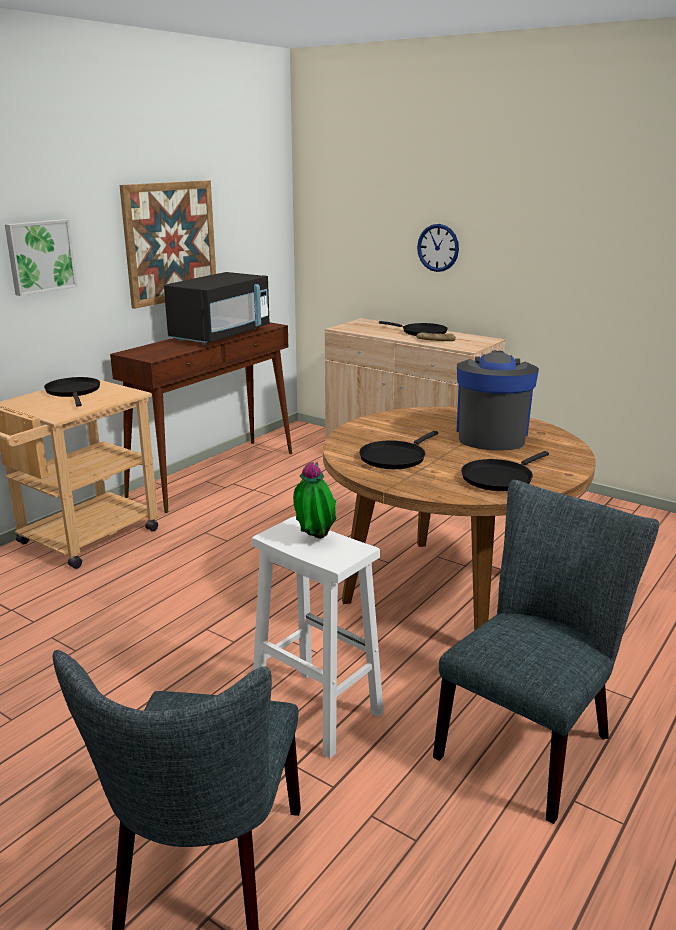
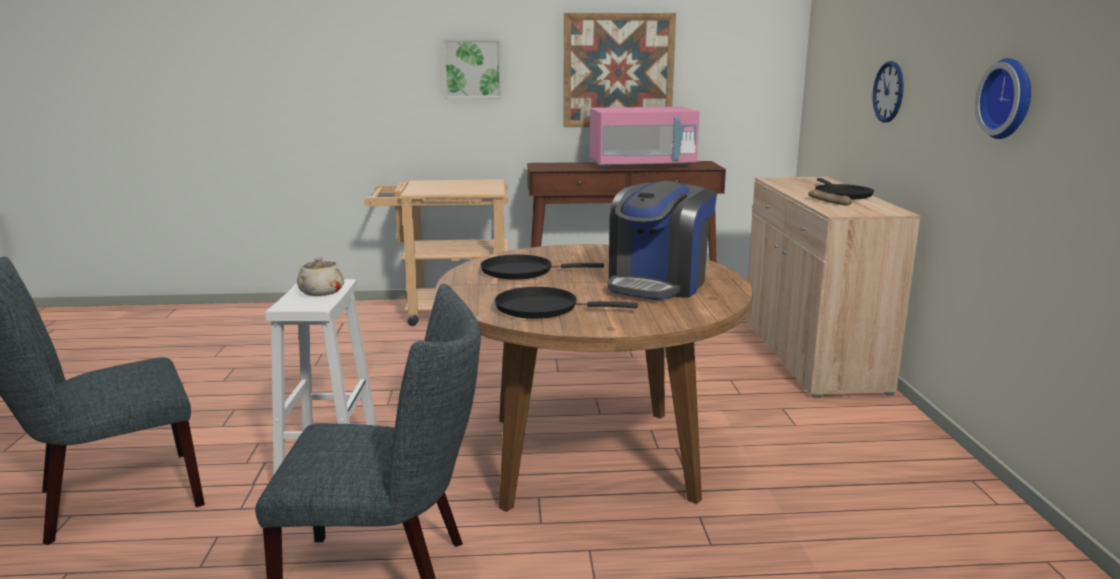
camera: 50 degrees right, 5 degrees down
black frying pan [44,377,100,407] -> none
black microwave [164,272,269,345] -> pink microwave [590,107,699,169]
potted plant [293,461,337,539] -> beige teapot [297,257,344,296]
coffee machine [457,351,539,451] -> coffee machine turned 150 degrees clockwise [608,181,717,300]
none -> wall clock [975,58,1031,139]

